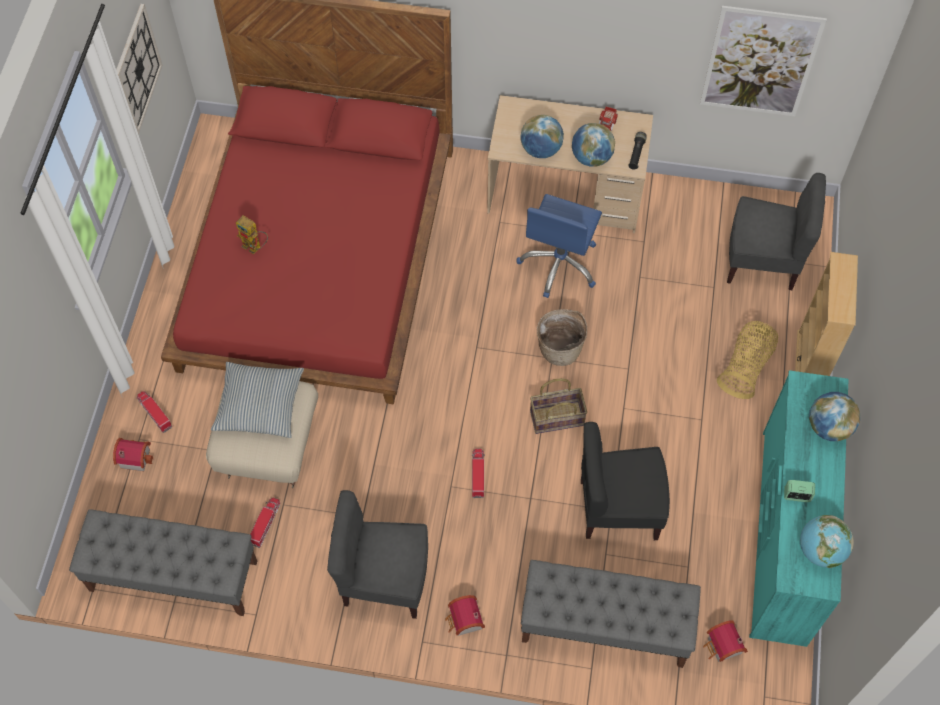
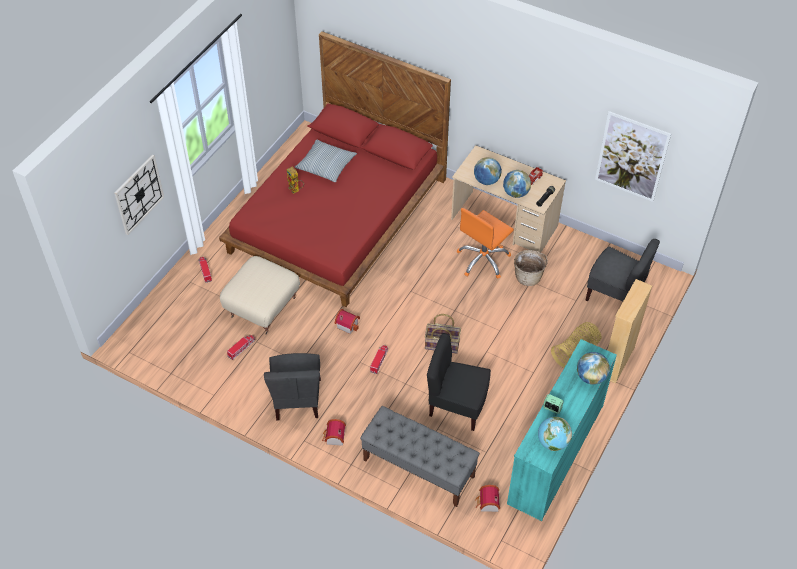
camera: 20 degrees right, 10 degrees down
grey bench [69,509,257,616] -> none
toy house [113,438,154,471] -> toy house moved to [335,309,360,334]
wall clock [116,4,162,134] -> wall clock moved to [114,154,164,235]
pillow [211,362,304,438] -> pillow moved to [295,140,357,182]
grey chair [327,490,428,619] -> grey chair turned 120 degrees counterclockwise [264,353,321,420]
blue office chair [517,194,602,298] -> orange office chair [457,208,514,279]
basket [537,309,587,366] -> basket moved to [514,250,548,286]

